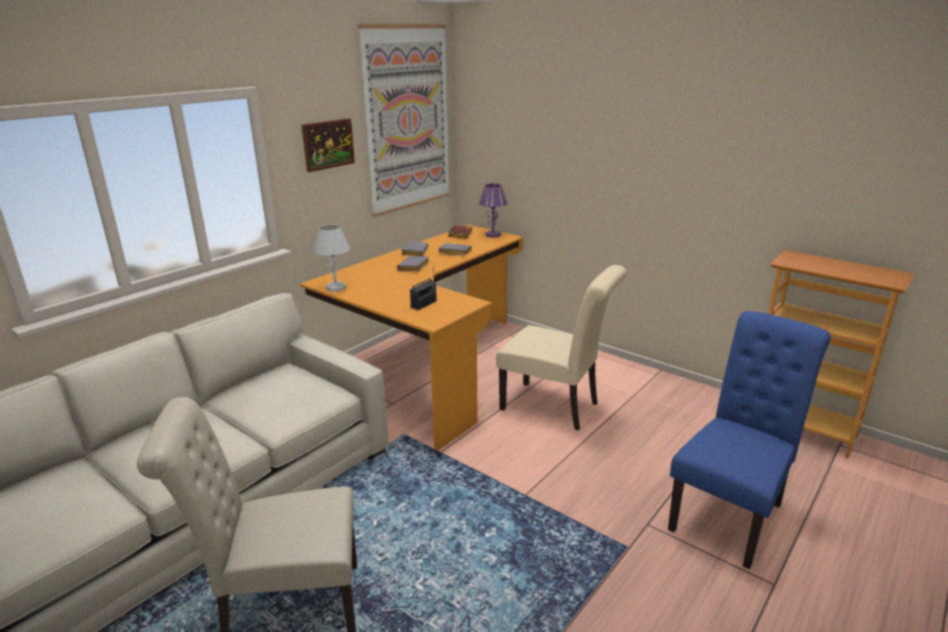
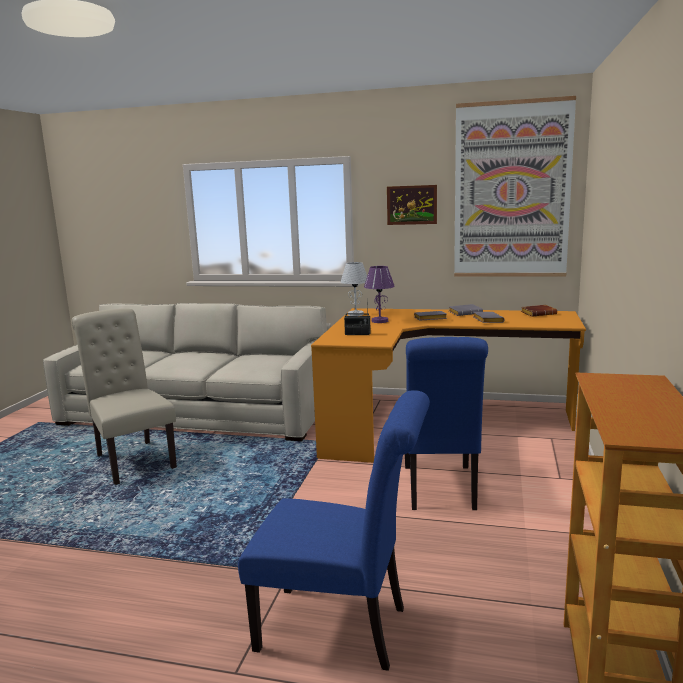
camera: 65 degrees right, 10 degrees down
purple table lamp [479,184,507,238] -> purple table lamp moved to [364,266,395,323]
beige chair [496,265,627,431] -> blue chair [405,337,488,510]

